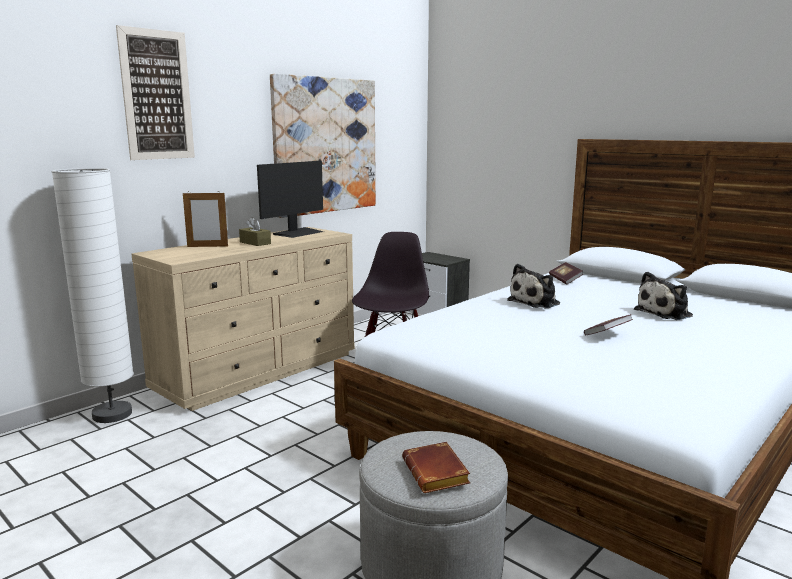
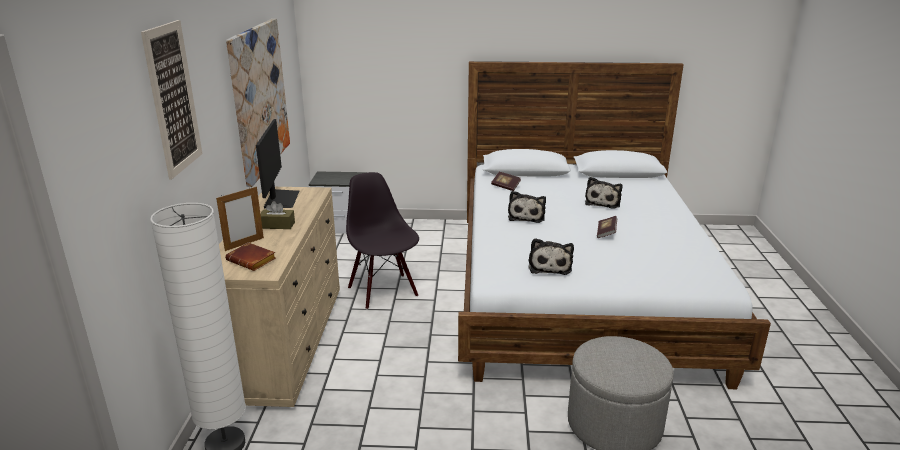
camera: 40 degrees left, 10 degrees up
brown book [402,442,470,493] -> brown book moved to [225,242,276,271]
none -> plush toy [528,238,574,275]

